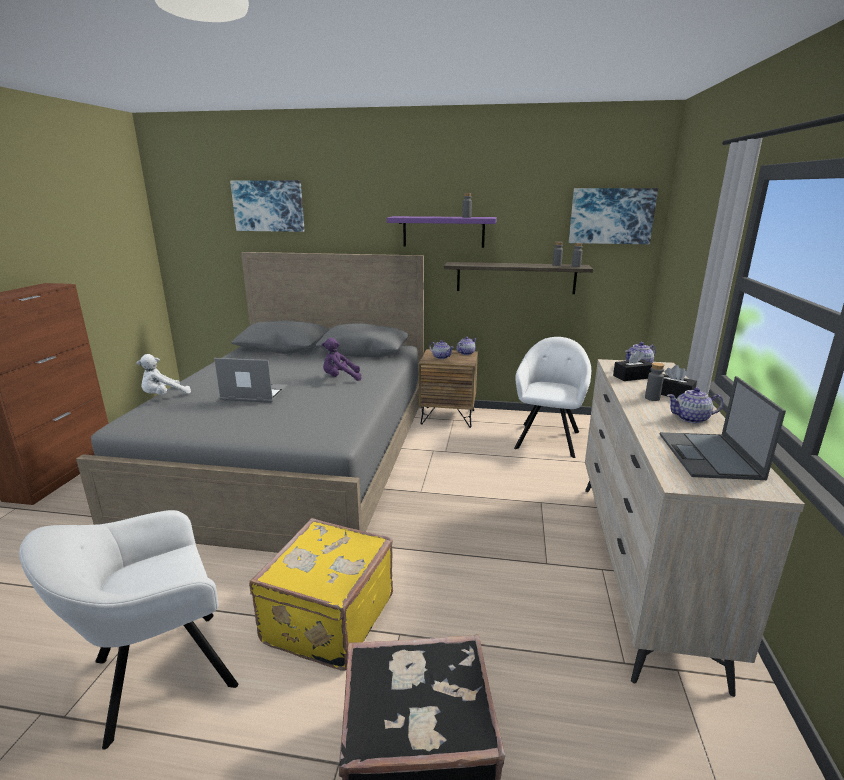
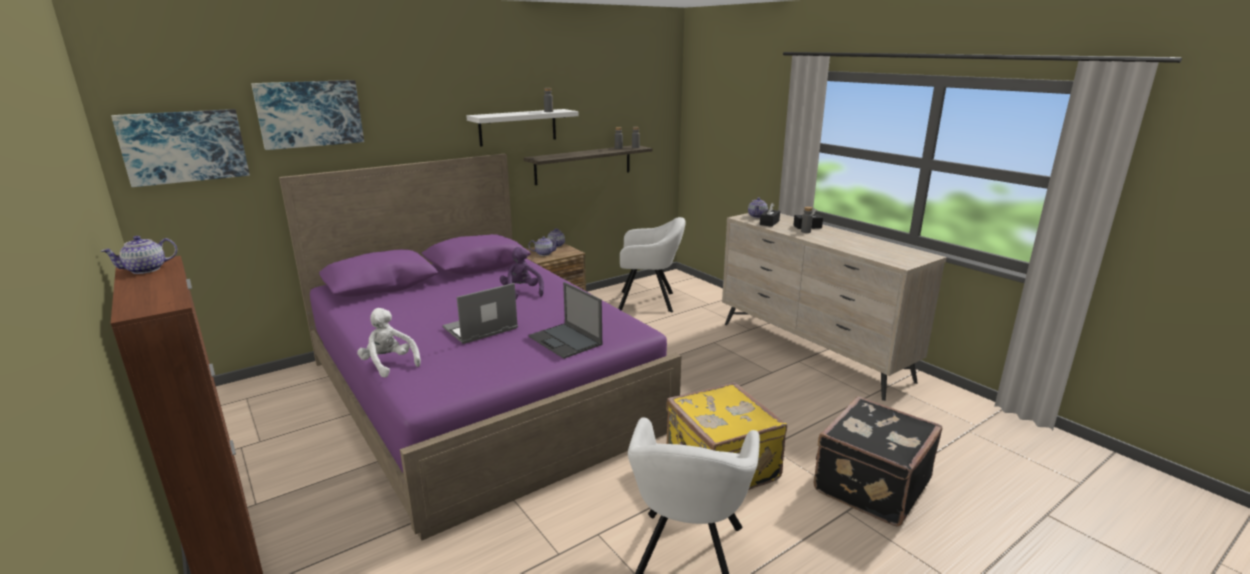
camera: 45 degrees left, 0 degrees up
grey bed [76,252,424,553] -> purple bed [279,154,681,540]
white plush toy [137,354,191,395] -> white plush toy turned 135 degrees clockwise [357,308,421,378]
purple plush toy [322,338,362,381] -> purple plush toy turned 120 degrees clockwise [500,247,544,299]
purple shelf [387,216,497,248] -> white shelf [466,109,579,147]
white armchair [514,337,591,458] -> white armchair turned 120 degrees clockwise [618,217,686,312]
picture [569,188,658,244] -> picture moved to [111,109,250,187]
laptop [660,376,786,480] -> laptop moved to [529,282,602,359]
teapot [667,388,724,424] -> teapot moved to [101,236,177,274]

